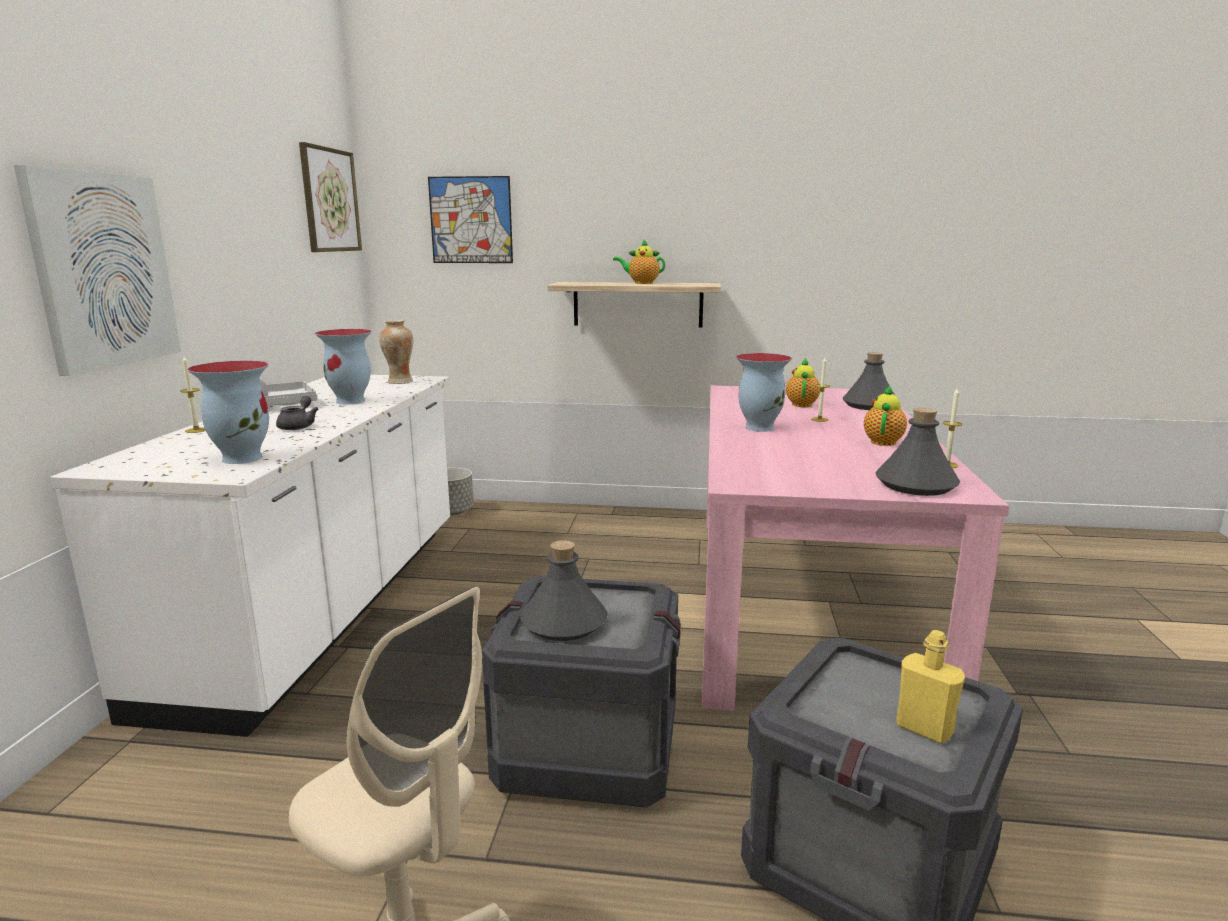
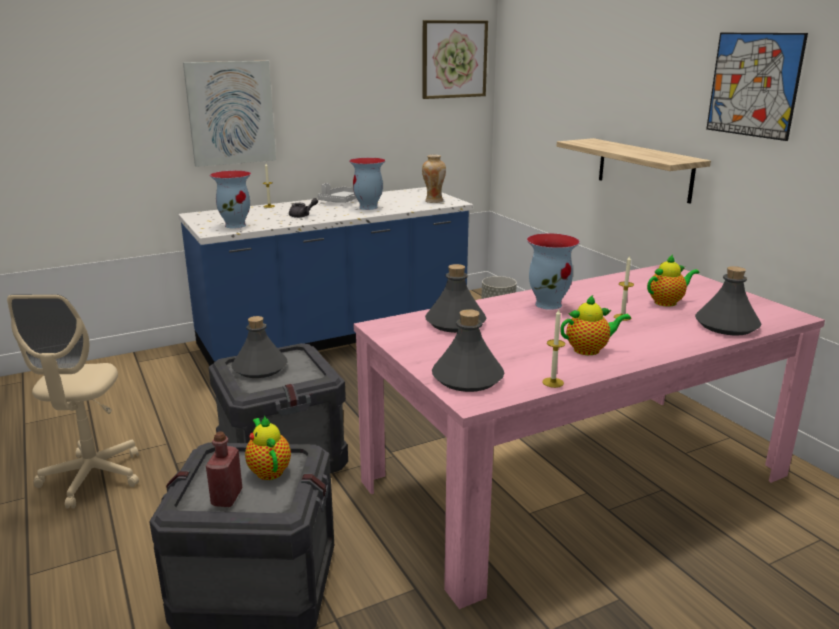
camera: 55 degrees right, 5 degrees up
white counter [51,375,450,737] -> blue counter [178,187,473,366]
picture [428,176,513,263] -> picture moved to [706,33,808,141]
teapot [613,239,665,284] -> teapot moved to [245,415,291,480]
yellow bottle [896,630,965,743] -> red bottle [206,432,242,507]
none -> grey bottle [425,264,486,333]

